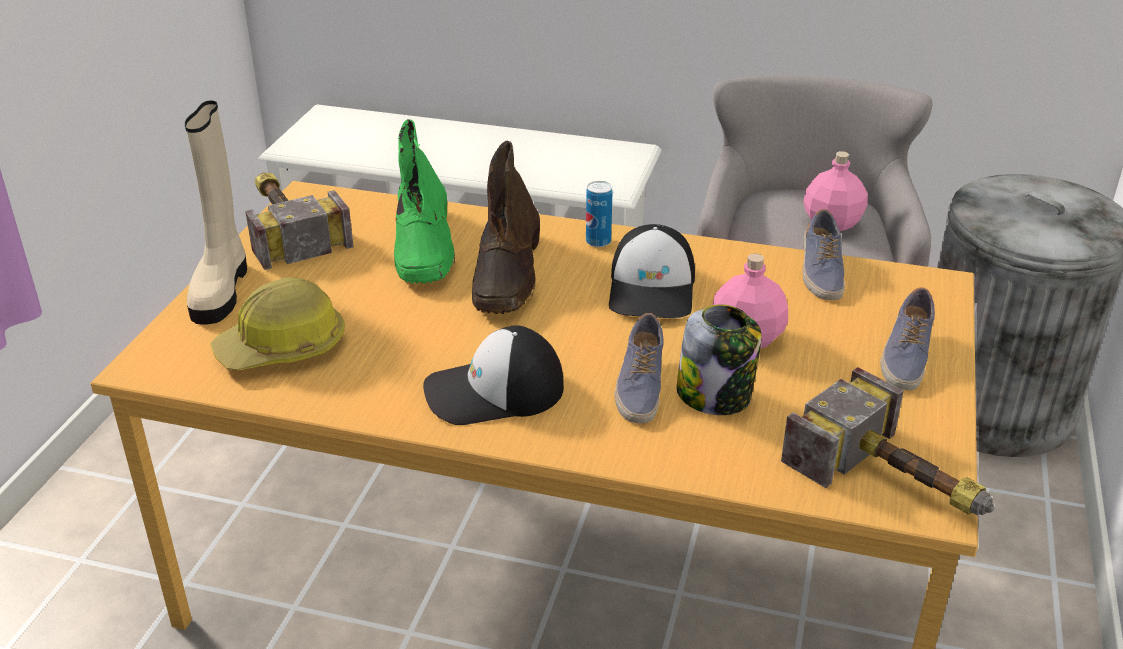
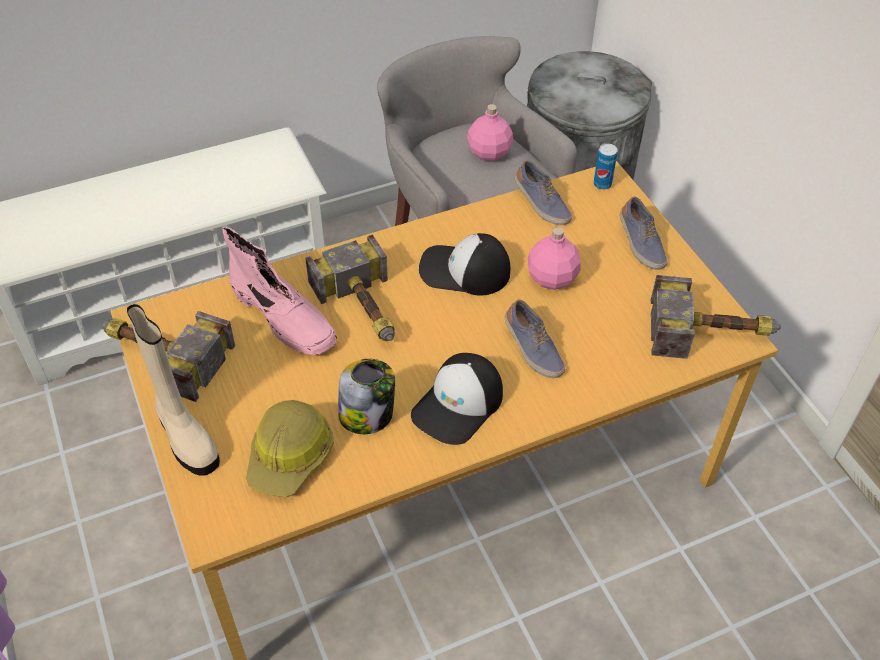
camera: 40 degrees left, 15 degrees up
green boot [394,119,455,284] -> pink boot [223,227,337,356]
brown boot [472,141,540,314] -> hammer [305,235,395,341]
can [586,181,613,247] -> can moved to [593,144,618,190]
cap [609,224,695,318] -> cap turned 135 degrees clockwise [419,233,510,295]
jar [677,304,762,415] -> jar moved to [338,359,395,434]

